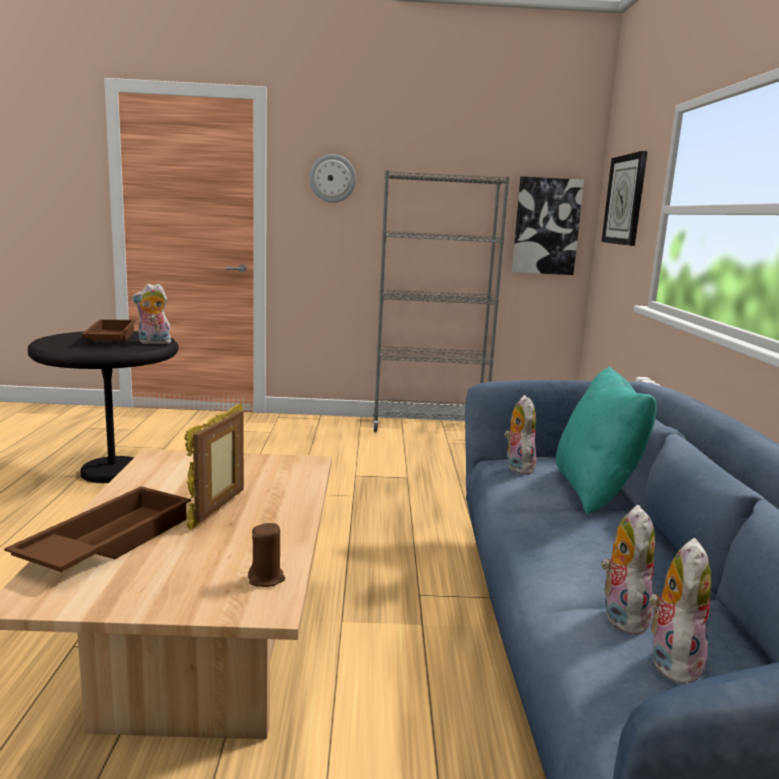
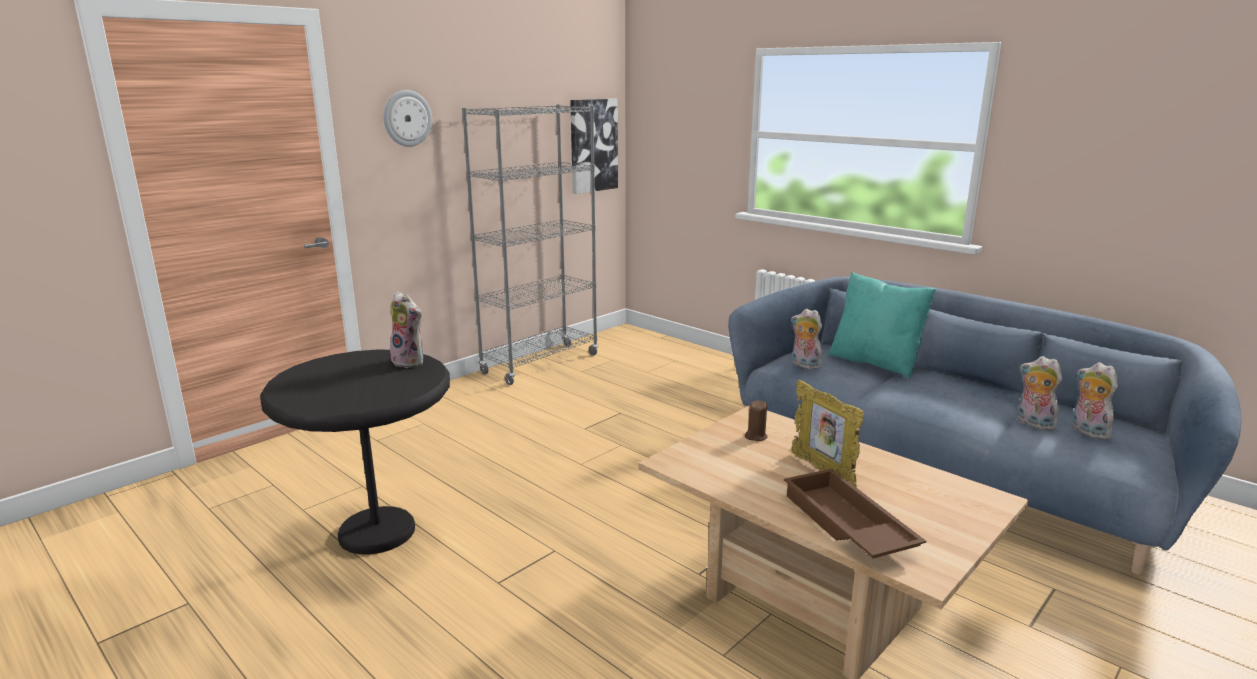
camera: 45 degrees left, 5 degrees up
brown tray [81,319,136,341] -> none
plush toy [132,284,171,344] -> plush toy turned 90 degrees counterclockwise [390,291,423,368]
brown candle [248,523,285,587] -> brown candle moved to [745,400,768,441]
wall clock [601,151,648,246] -> none

